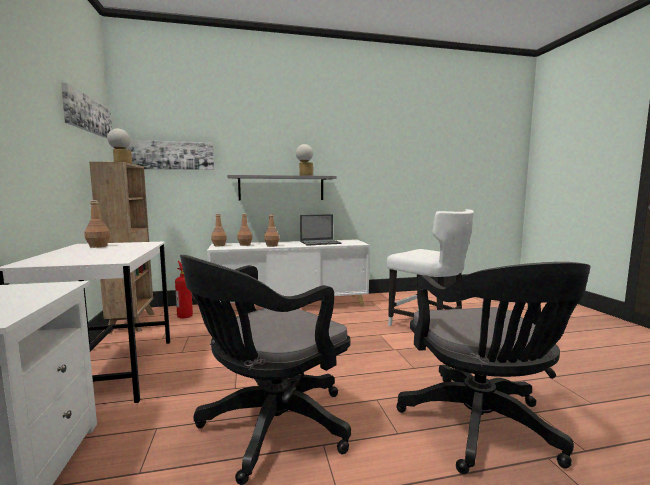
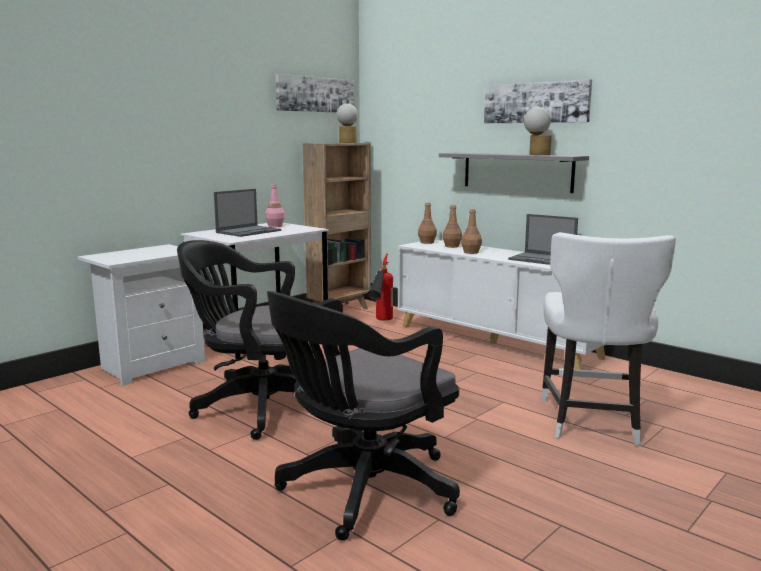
camera: 55 degrees right, 5 degrees up
brown bottle [84,200,110,248] -> pink bottle [265,184,285,227]
picture [126,140,214,170] -> picture moved to [484,79,592,123]
none -> laptop [214,189,281,237]

